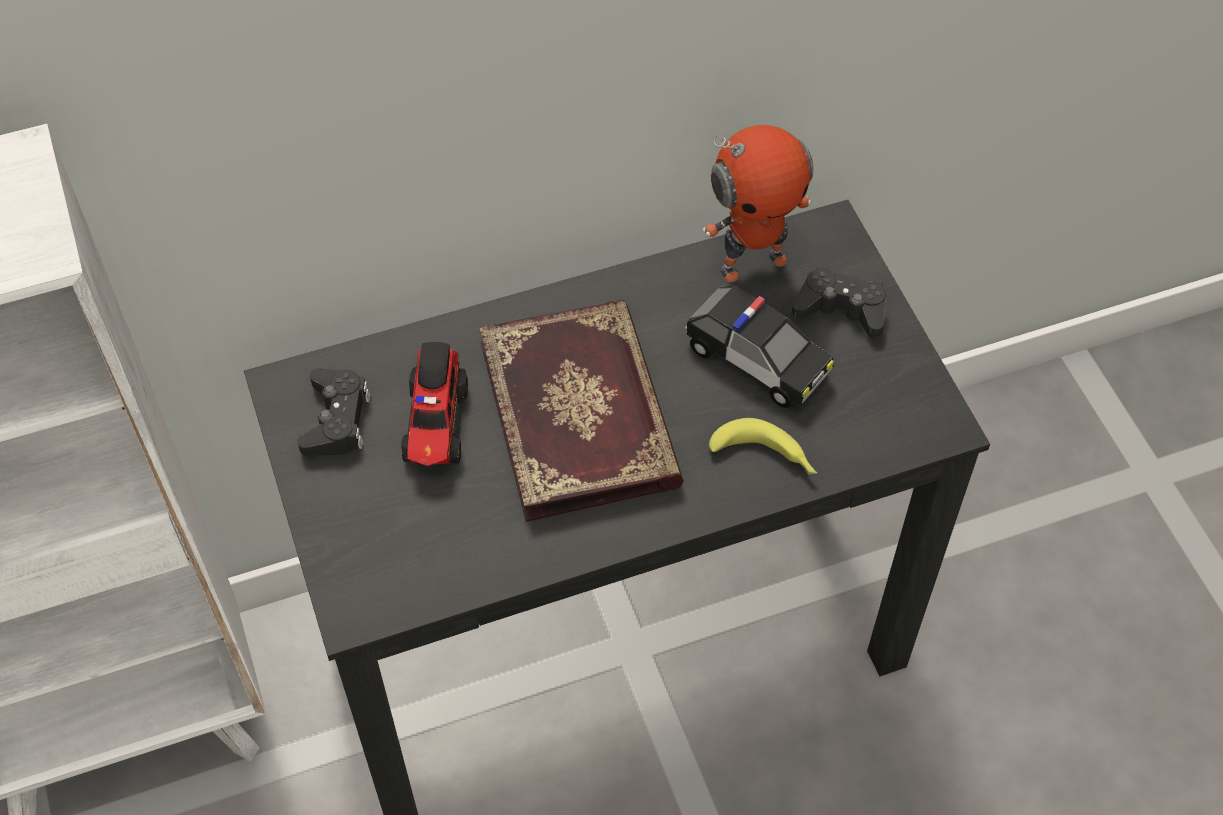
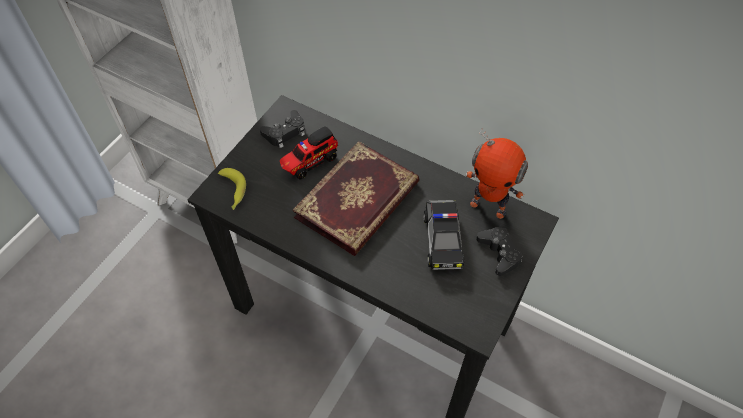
camera: 50 degrees right, 0 degrees up
banana [709,418,817,475] -> banana moved to [218,168,246,210]

